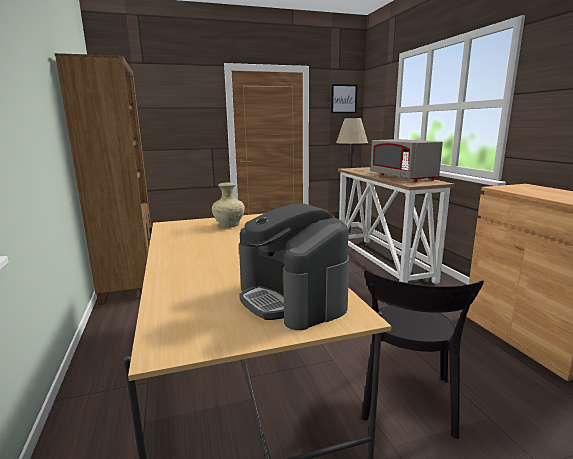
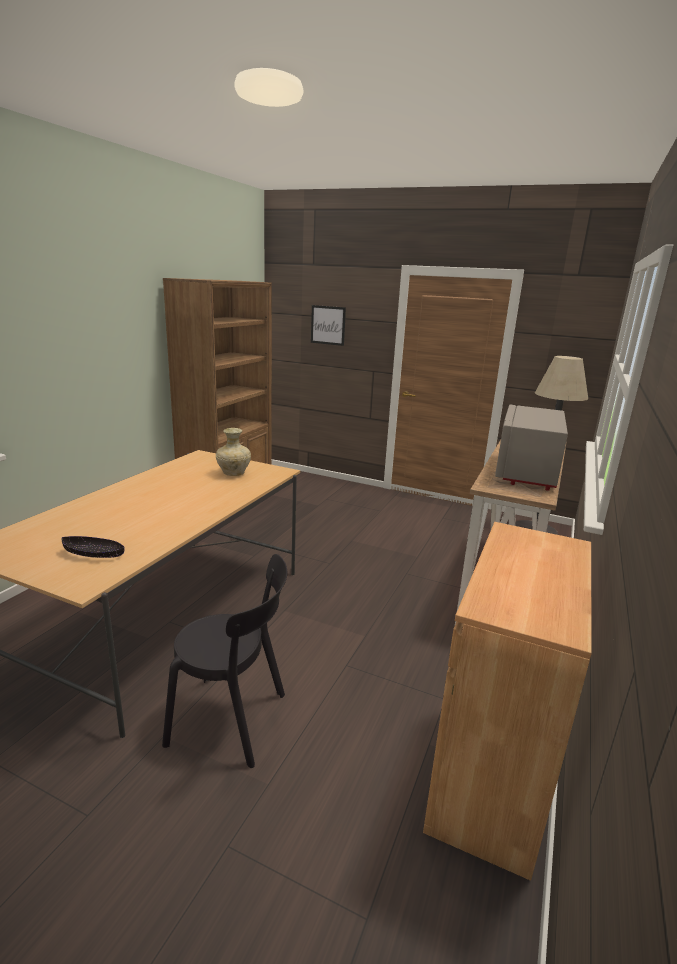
camera: 40 degrees right, 5 degrees up
coffee machine [239,203,349,330] -> black bowl [62,536,125,558]
picture [331,84,357,113] -> picture moved to [311,305,346,346]
black chair [361,270,484,439] -> black chair turned 135 degrees counterclockwise [162,554,287,768]

